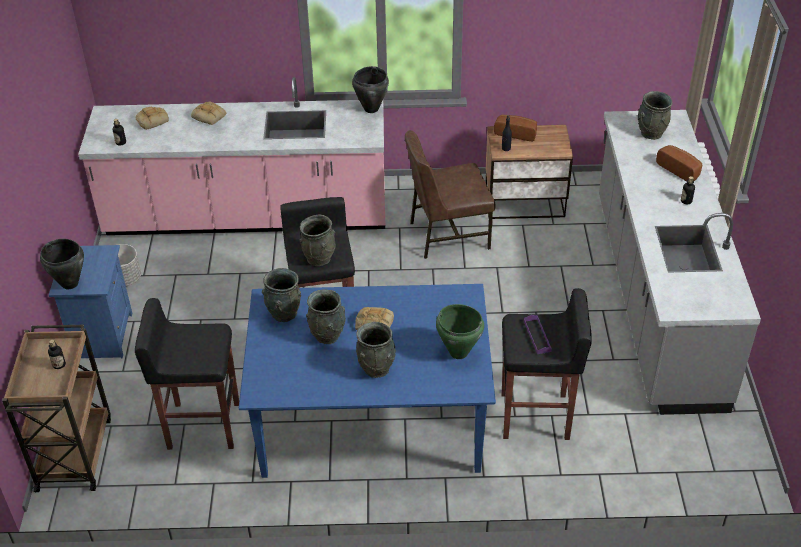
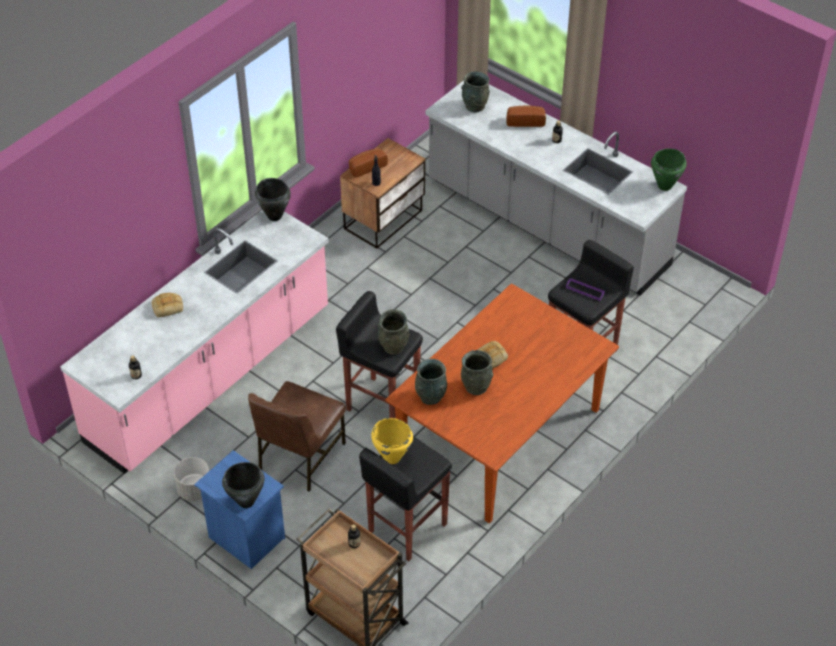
camera: 50 degrees left, 5 degrees up
bread [136,107,169,130] -> none
blue dining table [239,284,496,478] -> brown dining table [386,284,619,523]
grey vase [356,322,396,378] -> none
brown chair [405,130,496,259] -> brown chair moved to [248,381,346,492]
green cooking pot [436,304,484,359] -> green cooking pot moved to [651,149,687,191]
none -> yellow cooking pot [371,418,413,464]

